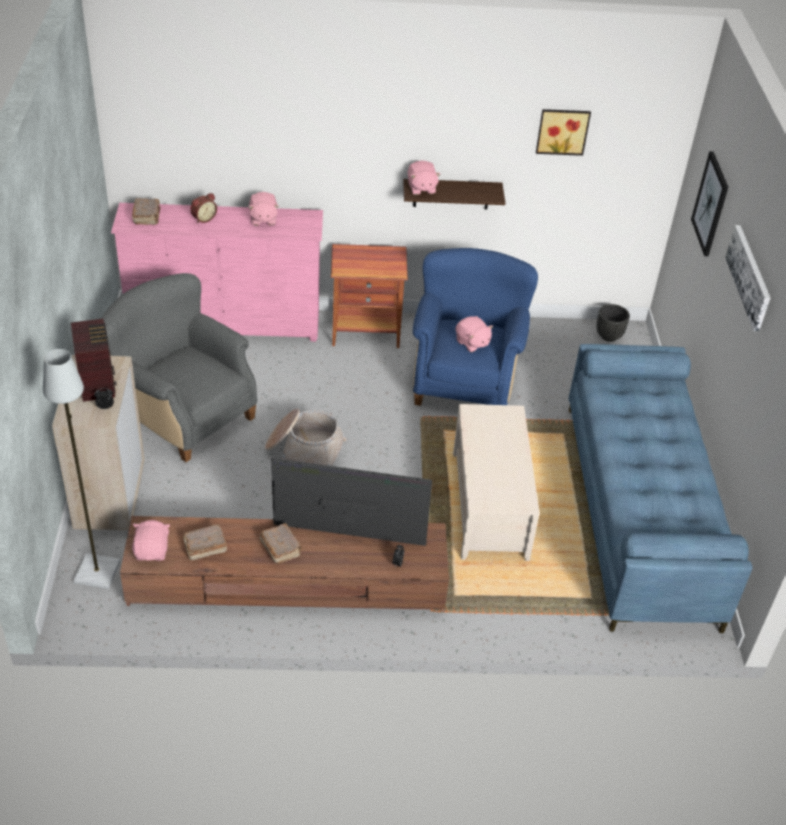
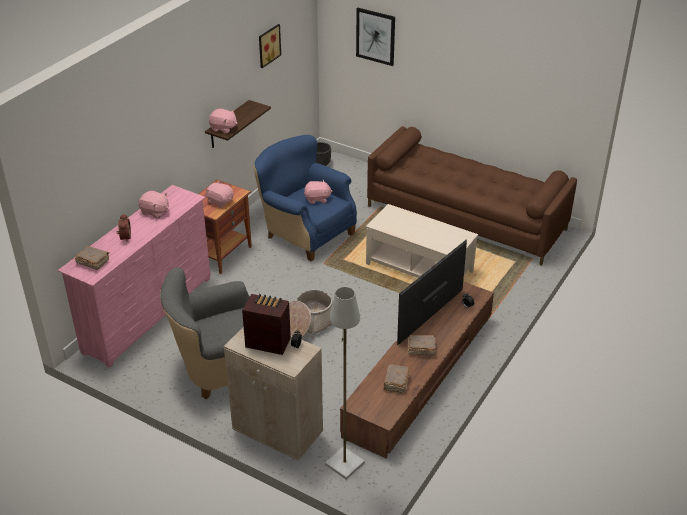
camera: 55 degrees left, 5 degrees down
pink plush toy [132,520,170,561] -> pink plush toy moved to [206,181,234,208]
blue sofa [569,344,753,633] -> brown sofa [367,126,577,266]
picture [725,225,771,331] -> none

